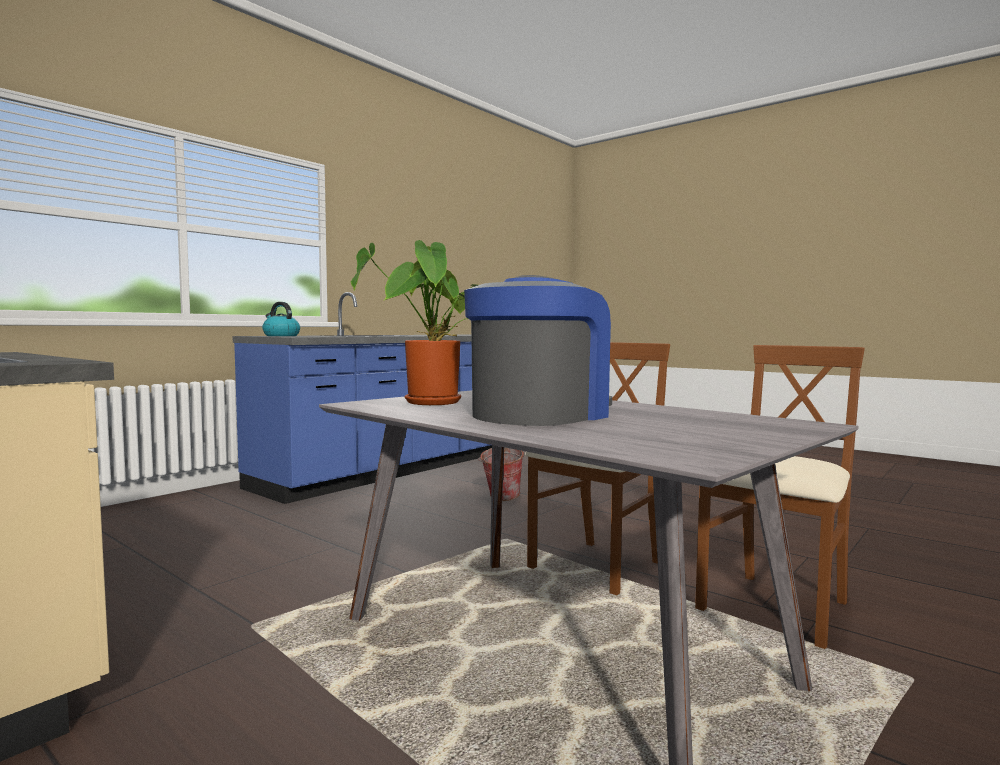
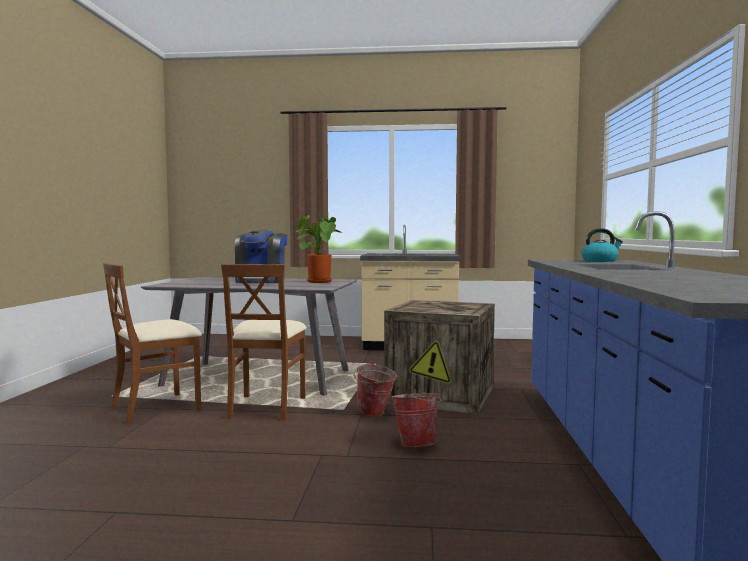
camera: 145 degrees right, 0 degrees up
brown chair [695,345,865,649] -> brown chair turned 45 degrees clockwise [103,262,202,424]
none -> bucket [353,361,397,417]
none -> crate [384,300,495,414]

